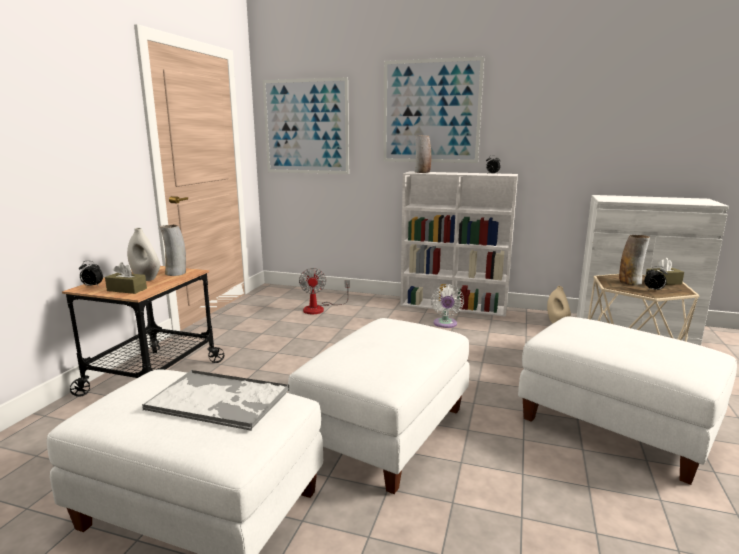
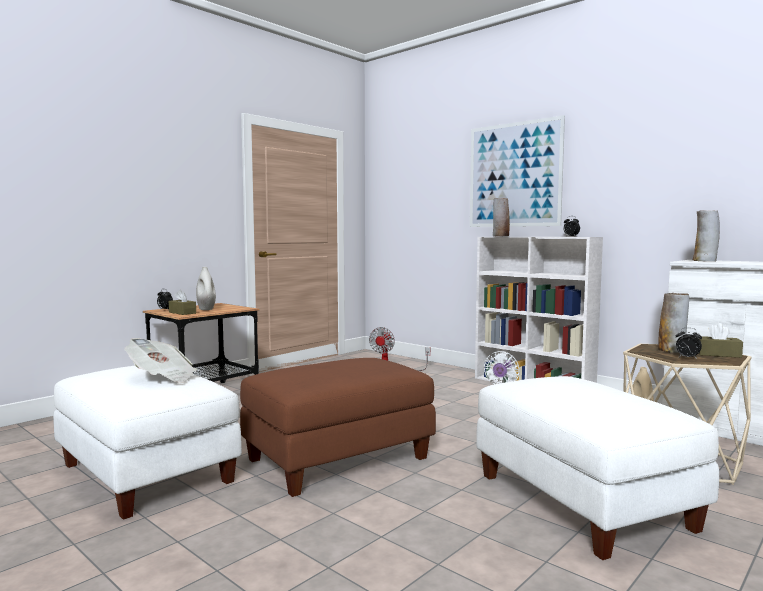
camera: 25 degrees right, 10 degrees down
tray [142,369,289,431] -> newspaper [125,338,197,383]
vase [160,225,186,276] -> vase moved to [693,211,720,262]
picture [263,77,349,174] -> none
white ottoman [288,318,470,494] -> brown ottoman [240,358,436,497]

